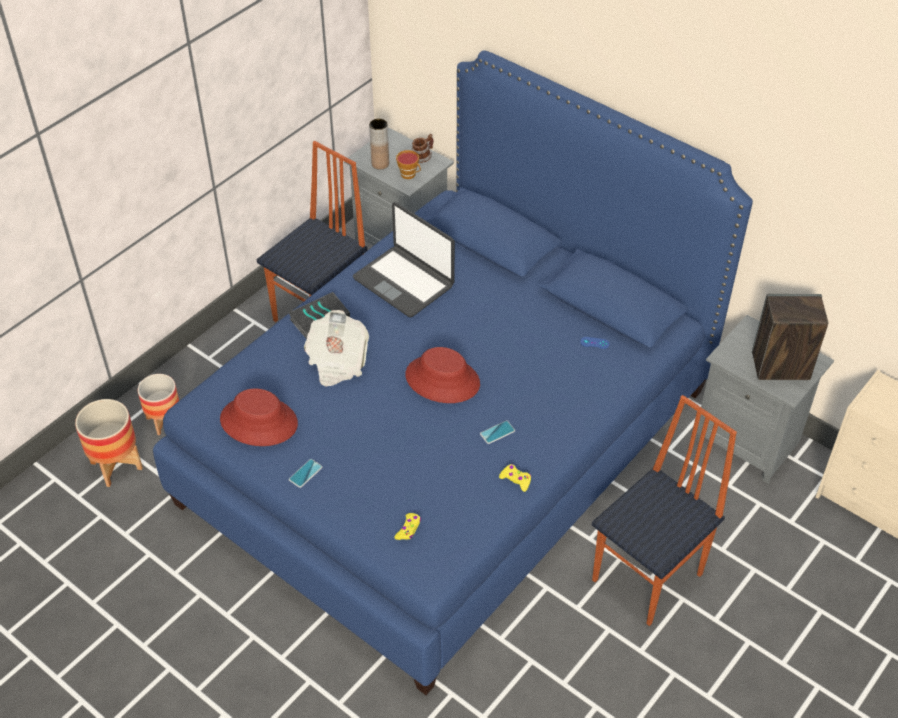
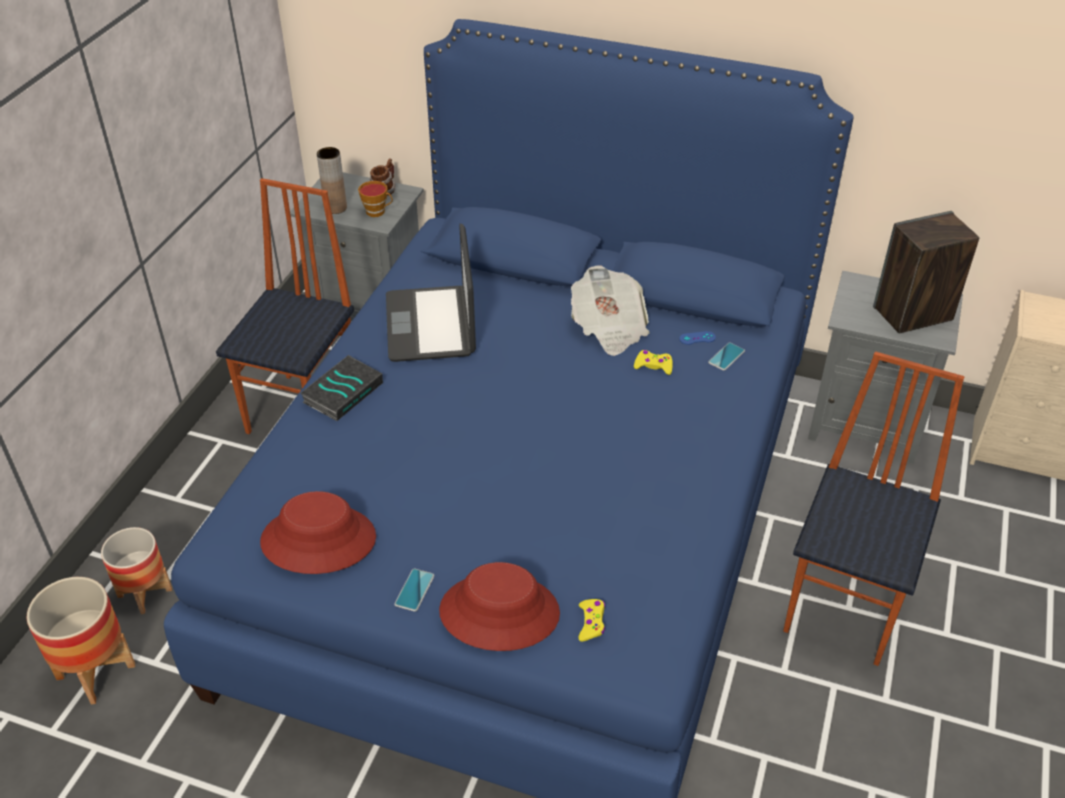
camera: 20 degrees left, 5 degrees down
newspaper [304,310,369,387] -> newspaper moved to [571,265,649,356]
laptop [353,202,455,317] -> laptop turned 60 degrees clockwise [386,223,476,362]
red hat [405,347,480,403] -> red hat moved to [439,562,560,651]
phone [480,421,515,444] -> phone moved to [708,343,745,371]
yellow game controller [499,464,531,492] -> yellow game controller moved to [634,350,673,375]

